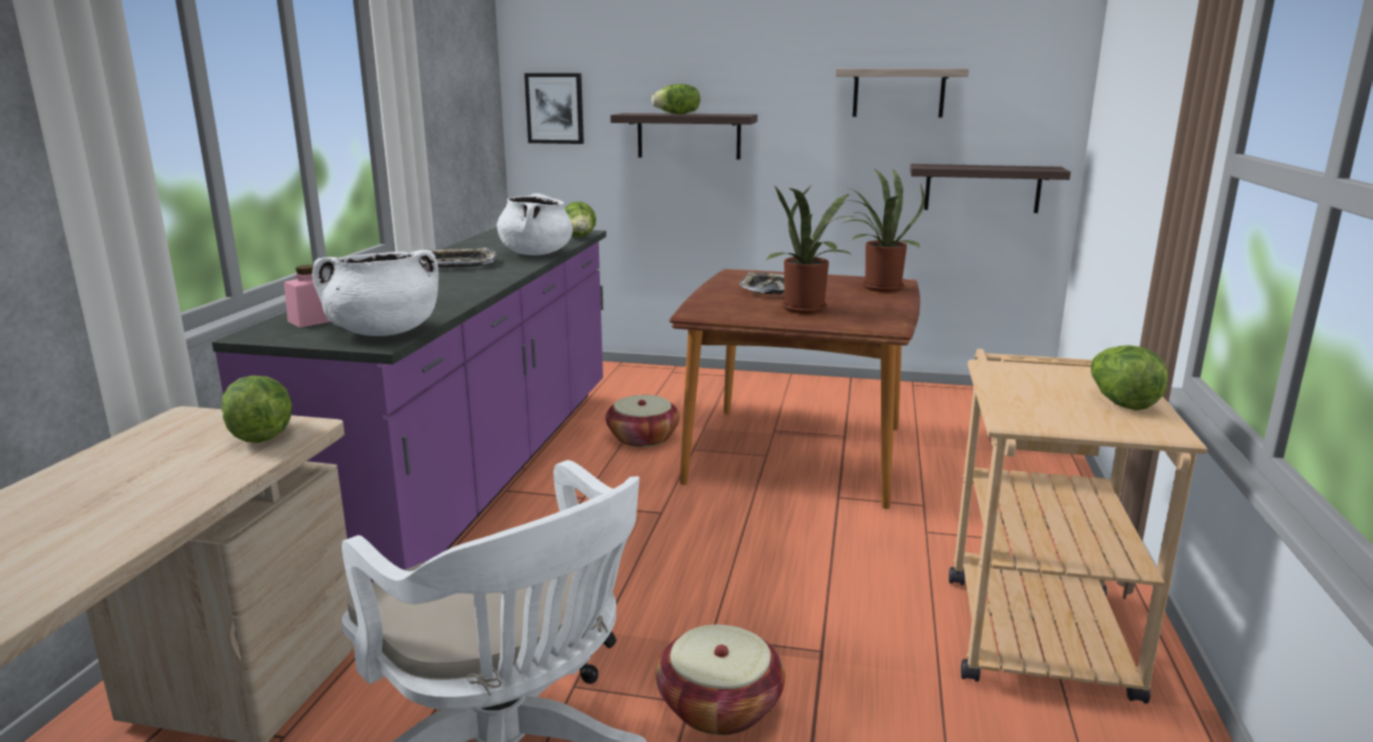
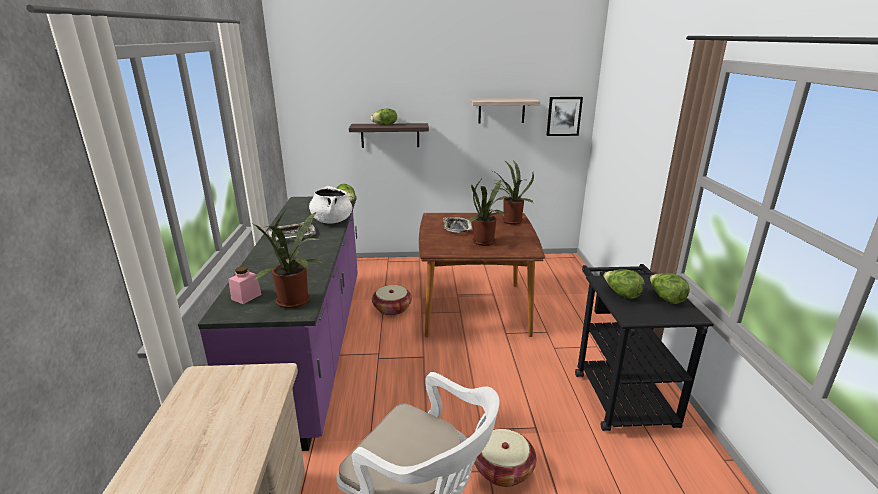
camera: 15 degrees left, 5 degrees up
lettuce [222,375,292,443] -> lettuce moved to [604,269,644,299]
white cooking pot [312,250,439,336] -> potted plant [253,210,322,309]
picture [524,73,584,144] -> picture moved to [546,97,583,136]
shelf [910,164,1071,213] -> none
beige cart [949,349,1207,704] -> black cart [575,264,714,431]

